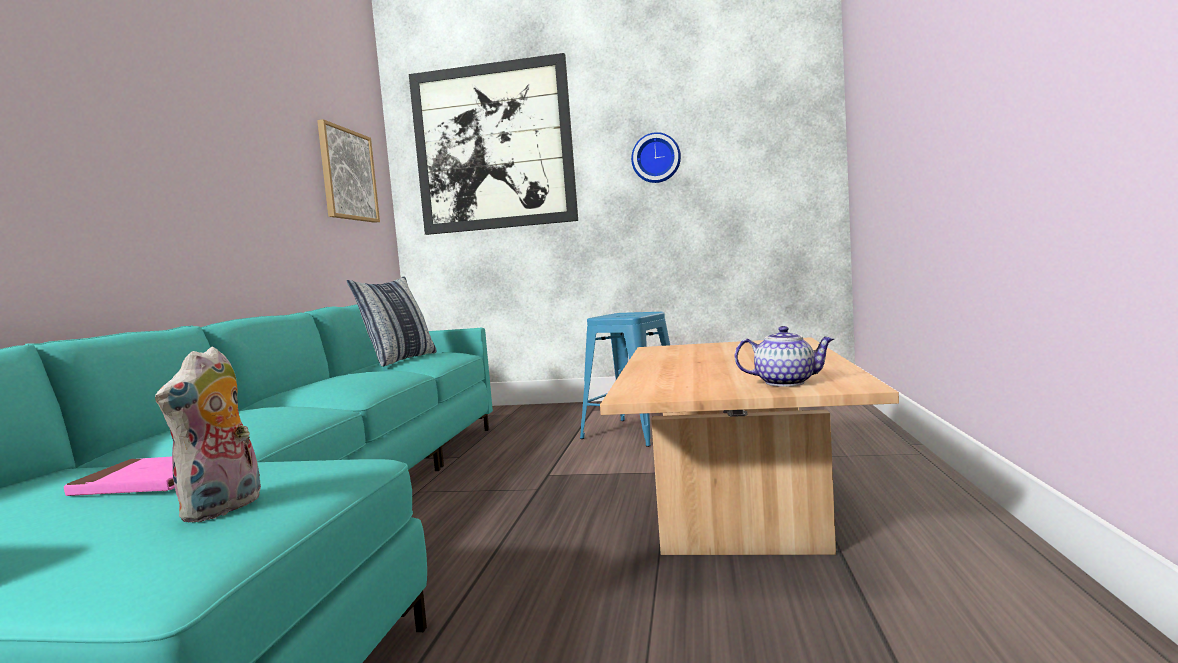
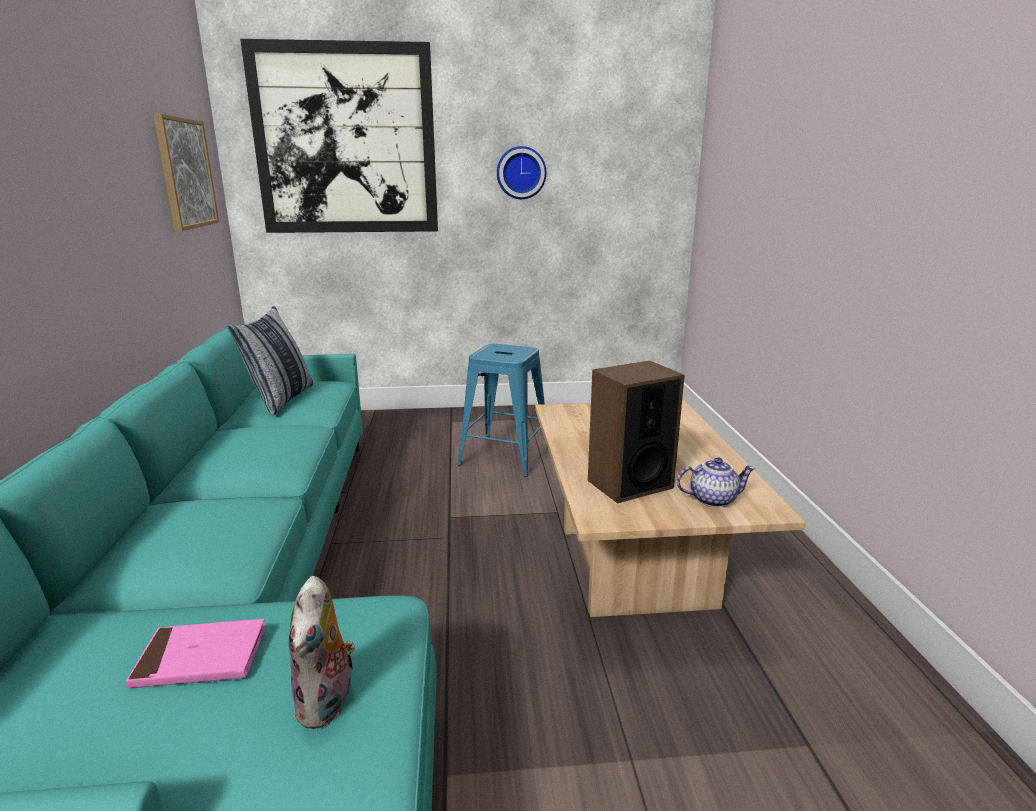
camera: 15 degrees left, 15 degrees up
none -> speaker [588,361,685,503]

